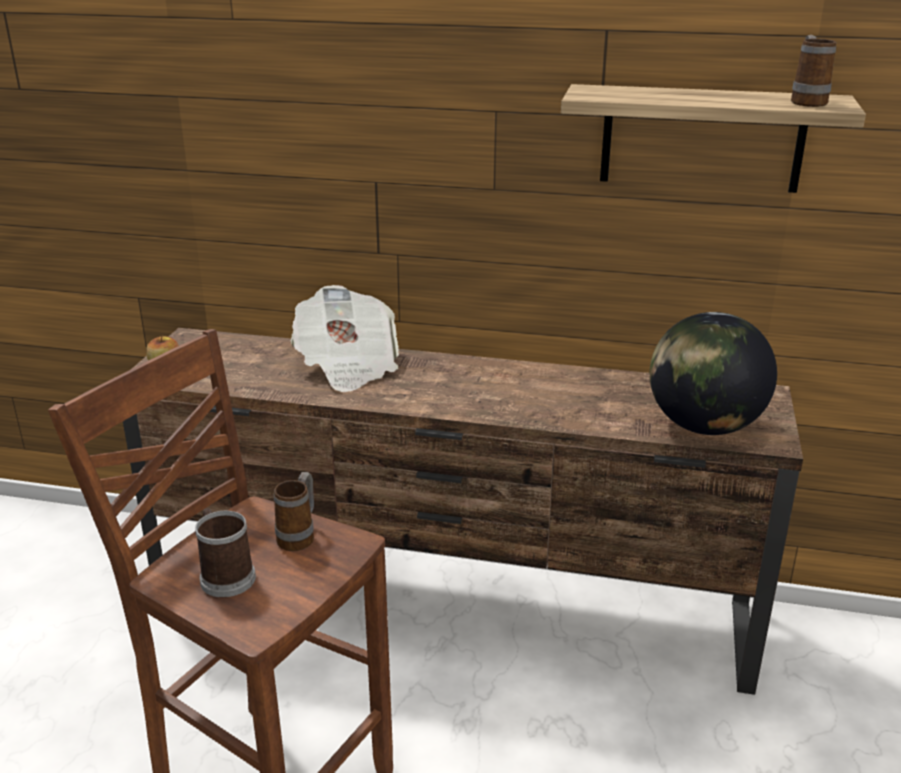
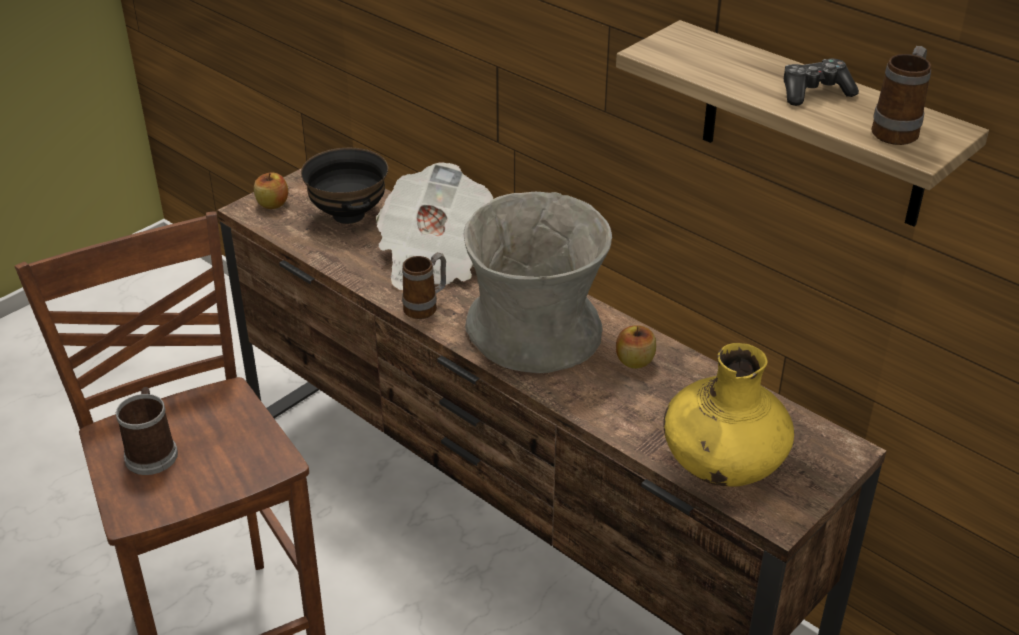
camera: 30 degrees right, 10 degrees up
mug [274,472,314,551] -> mug moved to [402,252,446,319]
globe [650,312,777,435] -> yellow vase [663,343,794,487]
none -> black bowl [301,148,388,224]
none -> grey vase [464,192,612,373]
none -> apple [616,325,656,368]
none -> game controller [784,59,859,106]

